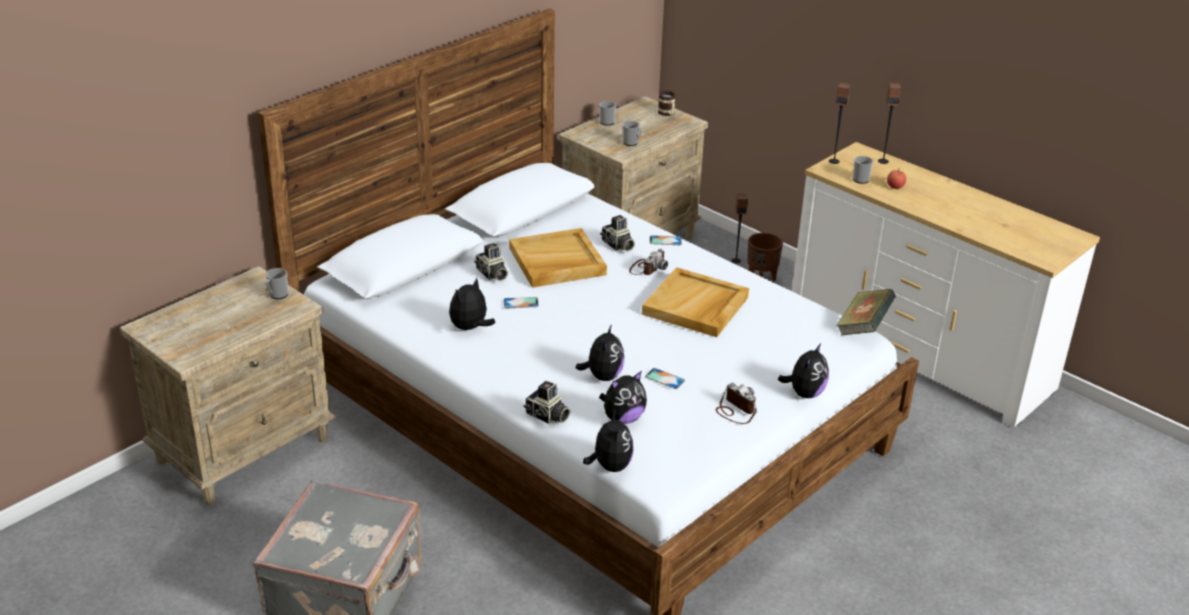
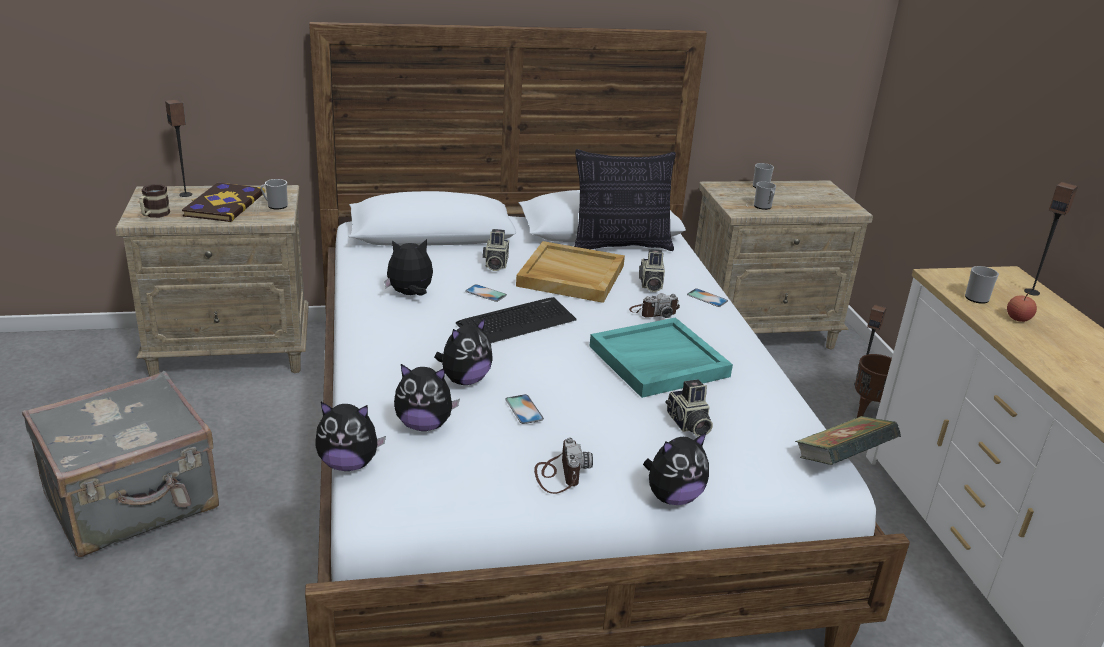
camera: 35 degrees right, 5 degrees down
camera [524,381,570,424] -> camera moved to [665,379,713,436]
plush toy [583,409,634,472] -> plush toy turned 60 degrees clockwise [315,402,386,471]
beige tray [642,267,749,337] -> turquoise tray [589,317,733,398]
mug [658,90,676,116] -> mug moved to [139,184,170,218]
speaker [829,82,851,164] -> speaker moved to [165,99,192,197]
none -> book [182,182,265,222]
none -> keyboard [456,297,577,343]
none -> pillow [574,149,676,251]

